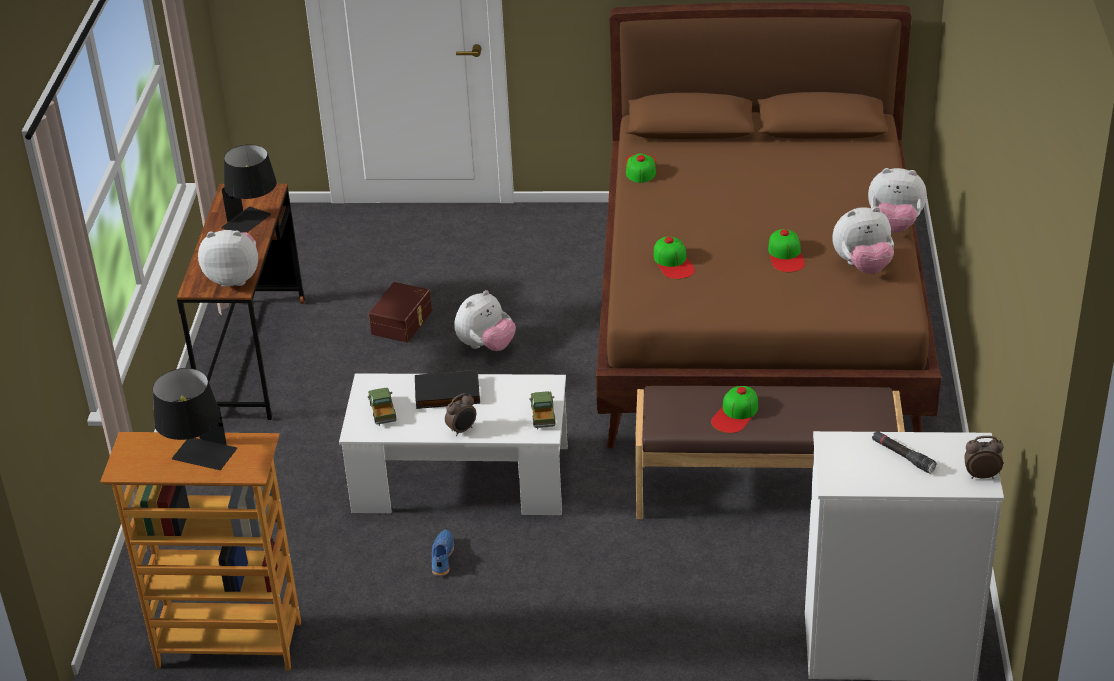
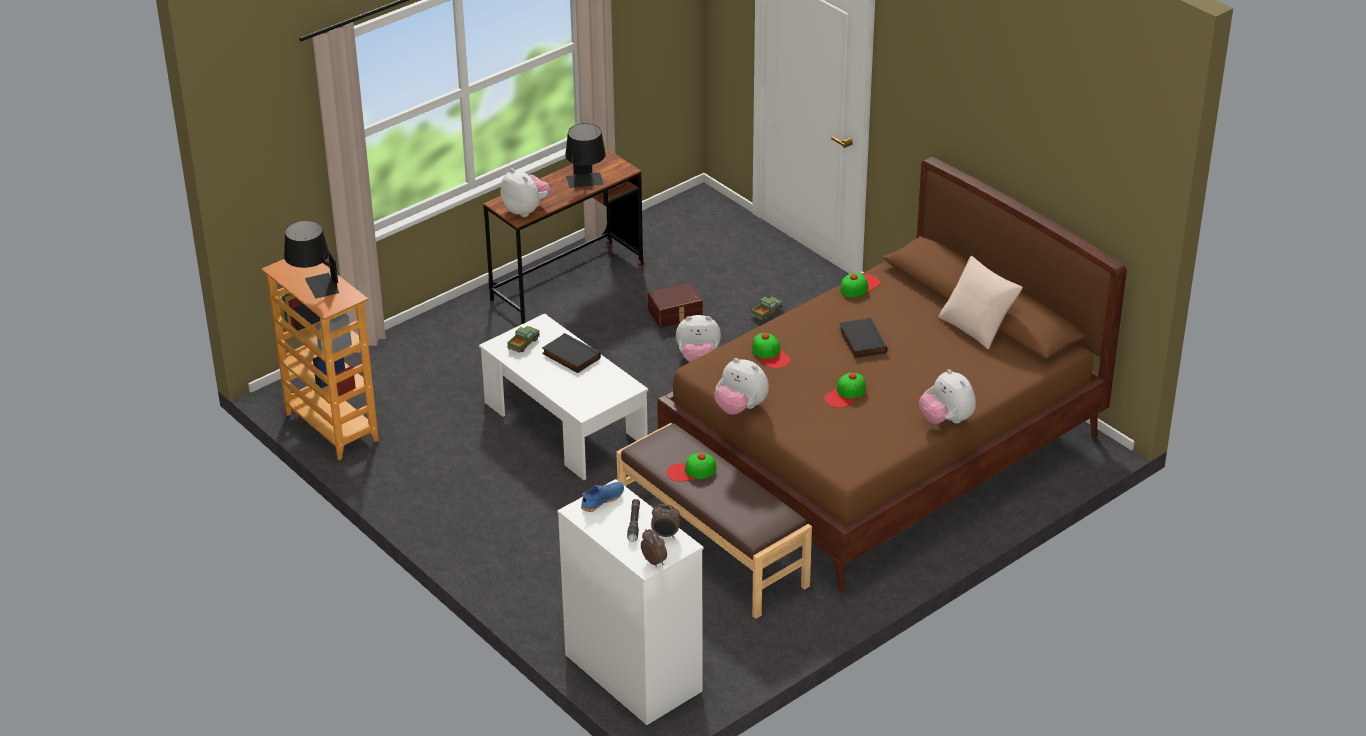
camera: 45 degrees right, 0 degrees up
blue shoe [432,530,454,576] -> blue shoe moved to [581,482,624,512]
alarm clock [445,393,476,436] -> alarm clock moved to [651,504,680,538]
toy truck [529,391,556,429] -> toy truck moved to [751,297,783,320]
cap [654,237,695,279] -> cap turned 60 degrees counterclockwise [752,333,791,368]
plush toy [832,206,894,274] -> plush toy moved to [714,358,769,415]
none -> black book [839,318,887,358]
none -> beige pillow [938,256,1023,350]

